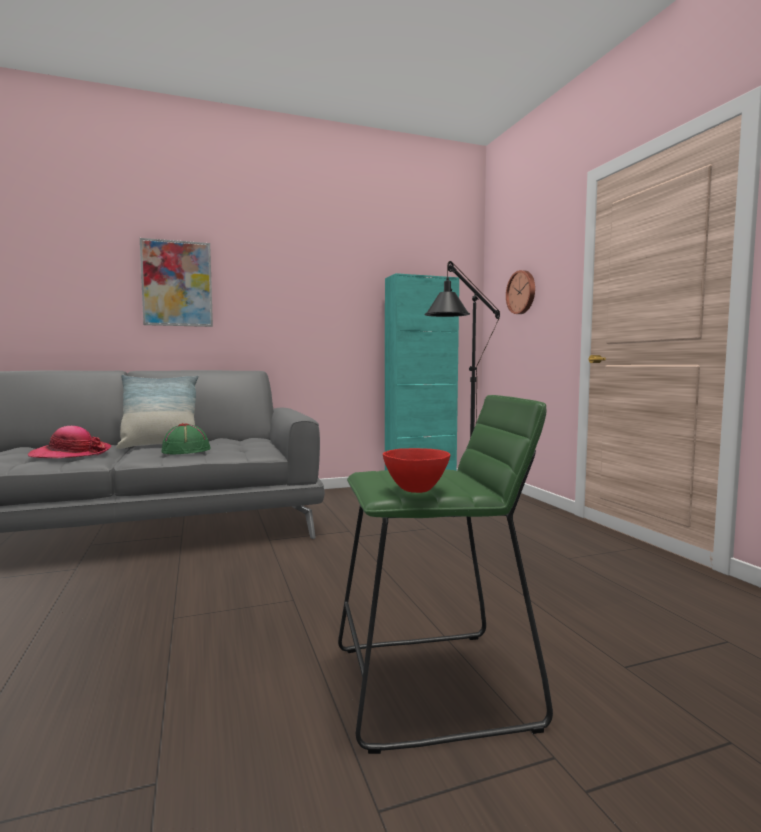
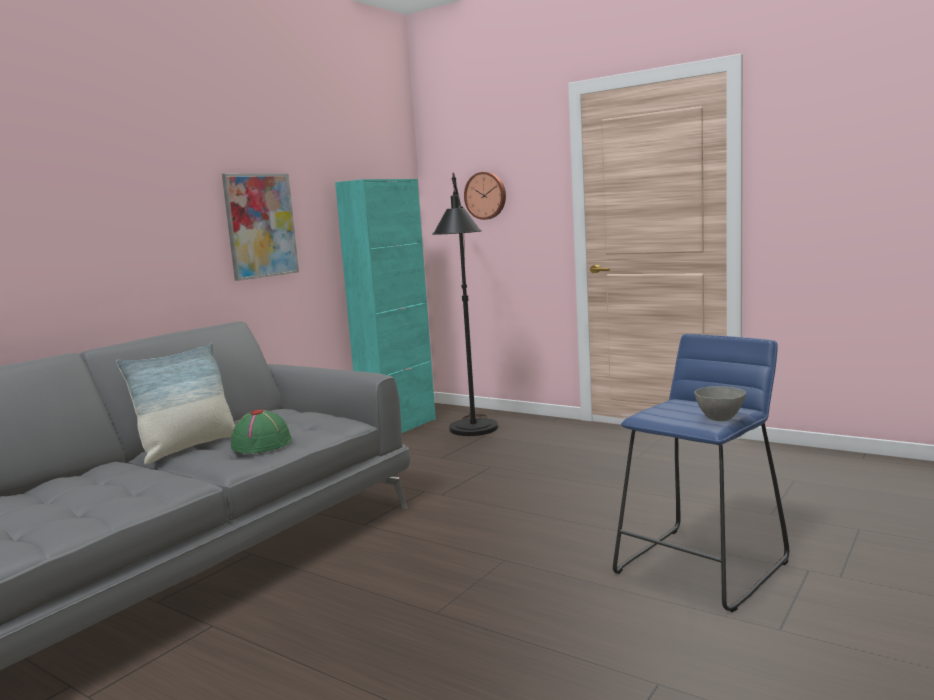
camera: 35 degrees left, 5 degrees up
hat [28,426,112,458] -> none
picture [140,238,213,327] -> picture moved to [222,174,299,281]
green stool [338,395,553,754] -> blue stool [613,334,789,612]
red bowl [383,448,450,493] -> grey bowl [694,386,746,421]

